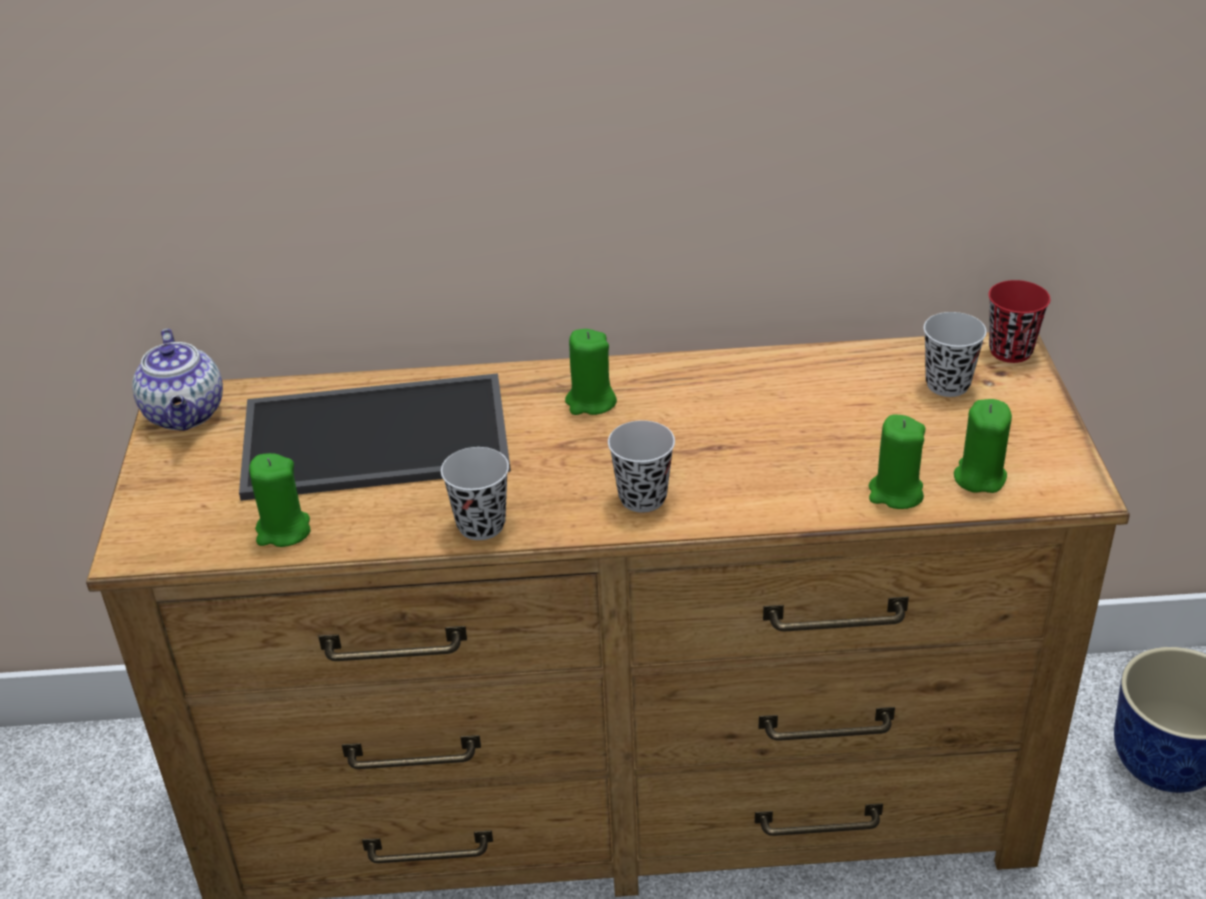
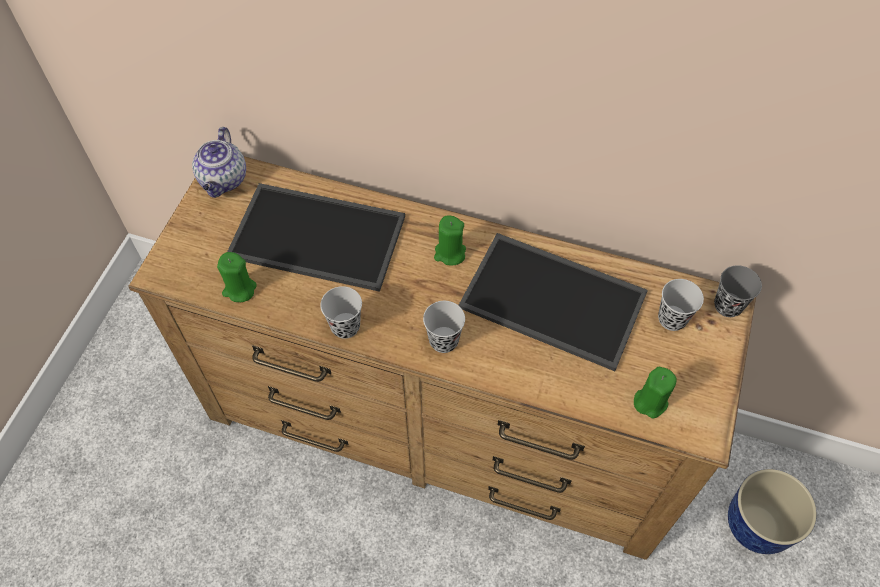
camera: 20 degrees right, 20 degrees up
green candle [868,415,926,509] -> none
red cup [989,280,1050,363] -> grey cup [714,265,762,317]
none -> tray [458,233,648,371]

